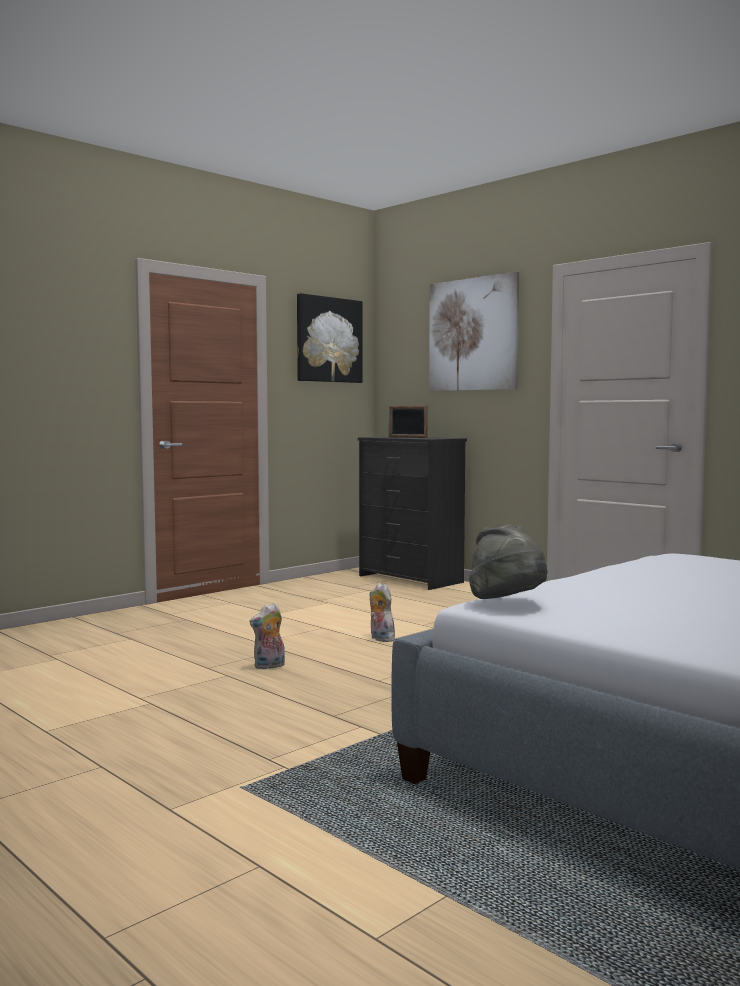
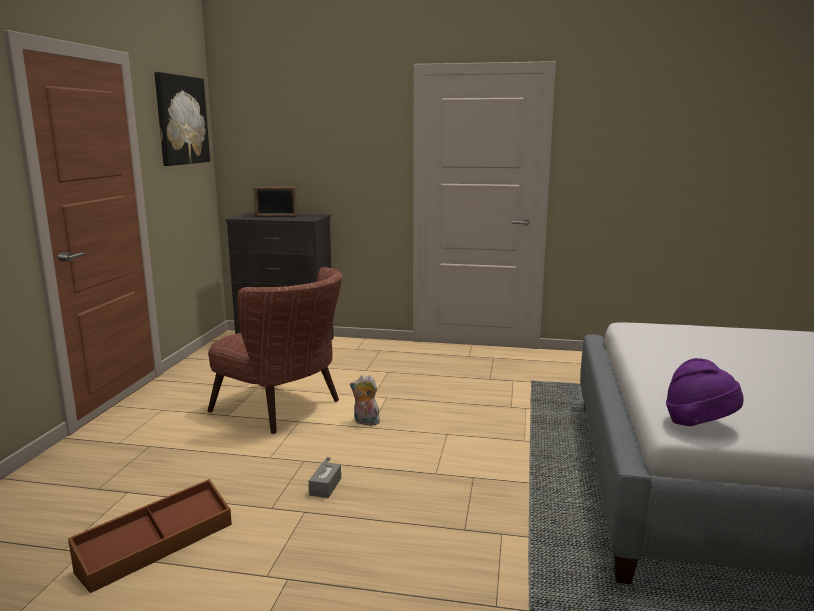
camera: 35 degrees left, 10 degrees up
plush toy [249,603,285,670] -> grey tissue box [309,457,341,498]
picture [429,272,519,391] -> none
grey hat [469,525,548,599] -> purple hat [666,358,744,426]
none -> brown storage box [68,479,232,593]
none -> brown armchair [208,267,343,434]

